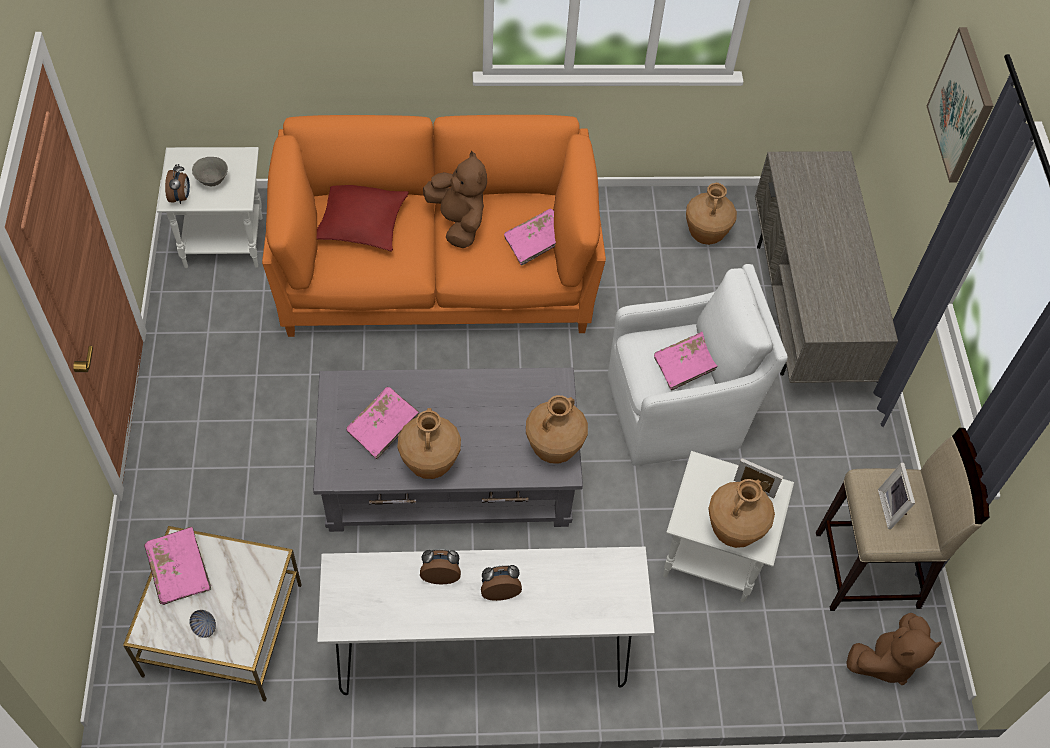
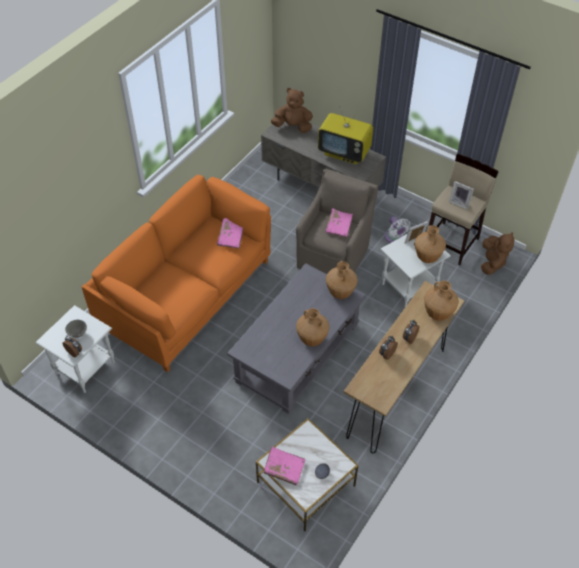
camera: 50 degrees left, 5 degrees down
red pillow [317,185,409,252] -> none
white console table [317,547,655,695] -> brown console table [343,281,464,453]
pink book [346,387,420,459] -> none
brown plush toy [423,151,487,248] -> brown plush toy moved to [271,88,313,133]
white armchair [608,264,788,465] -> brown armchair [296,168,378,274]
brown vase [686,183,737,245] -> brown vase moved to [424,281,459,321]
picture [927,27,993,183] -> none
none -> television [318,106,373,164]
none -> white fan [385,216,410,243]

